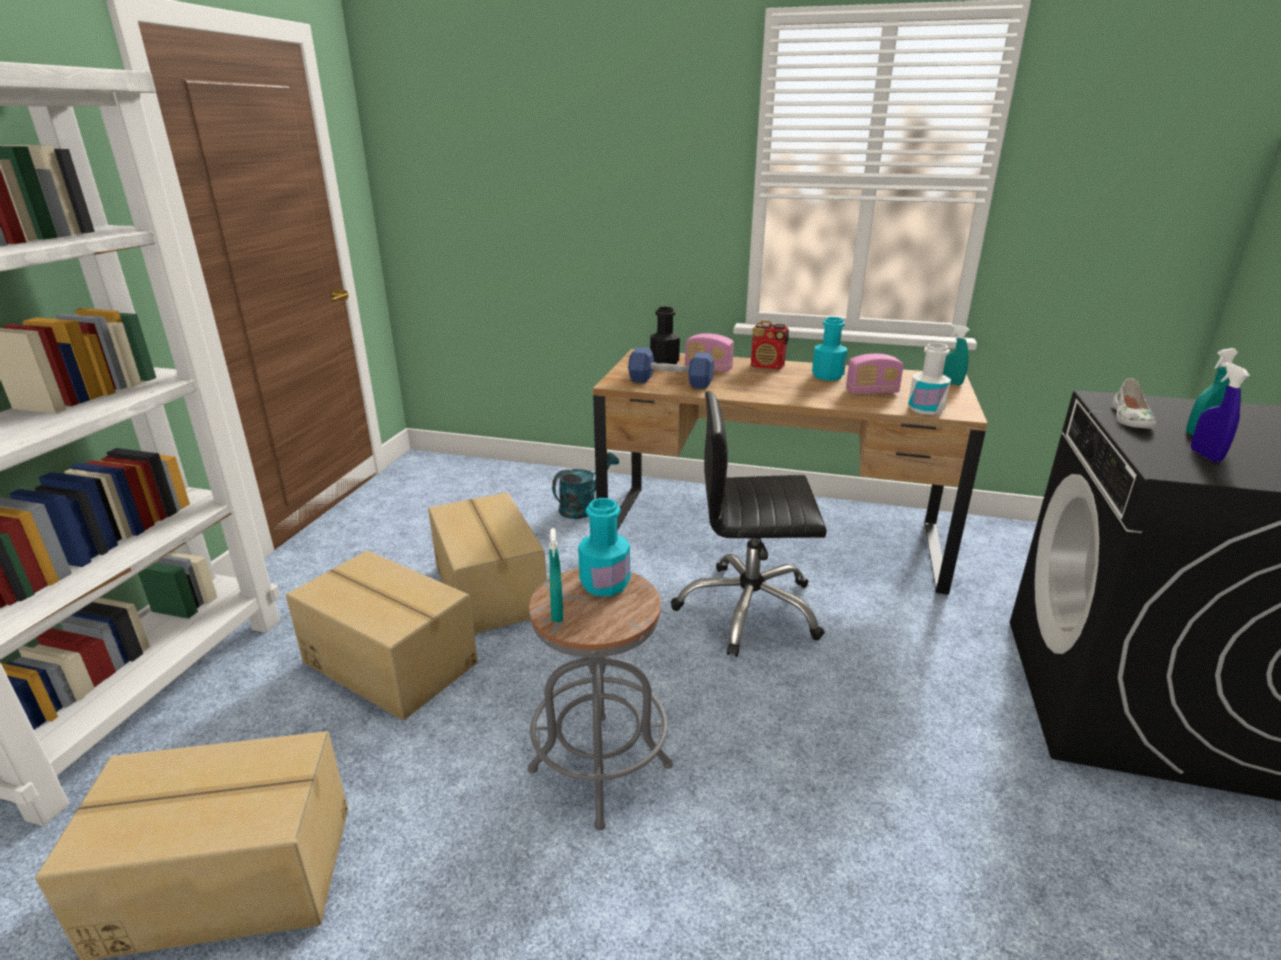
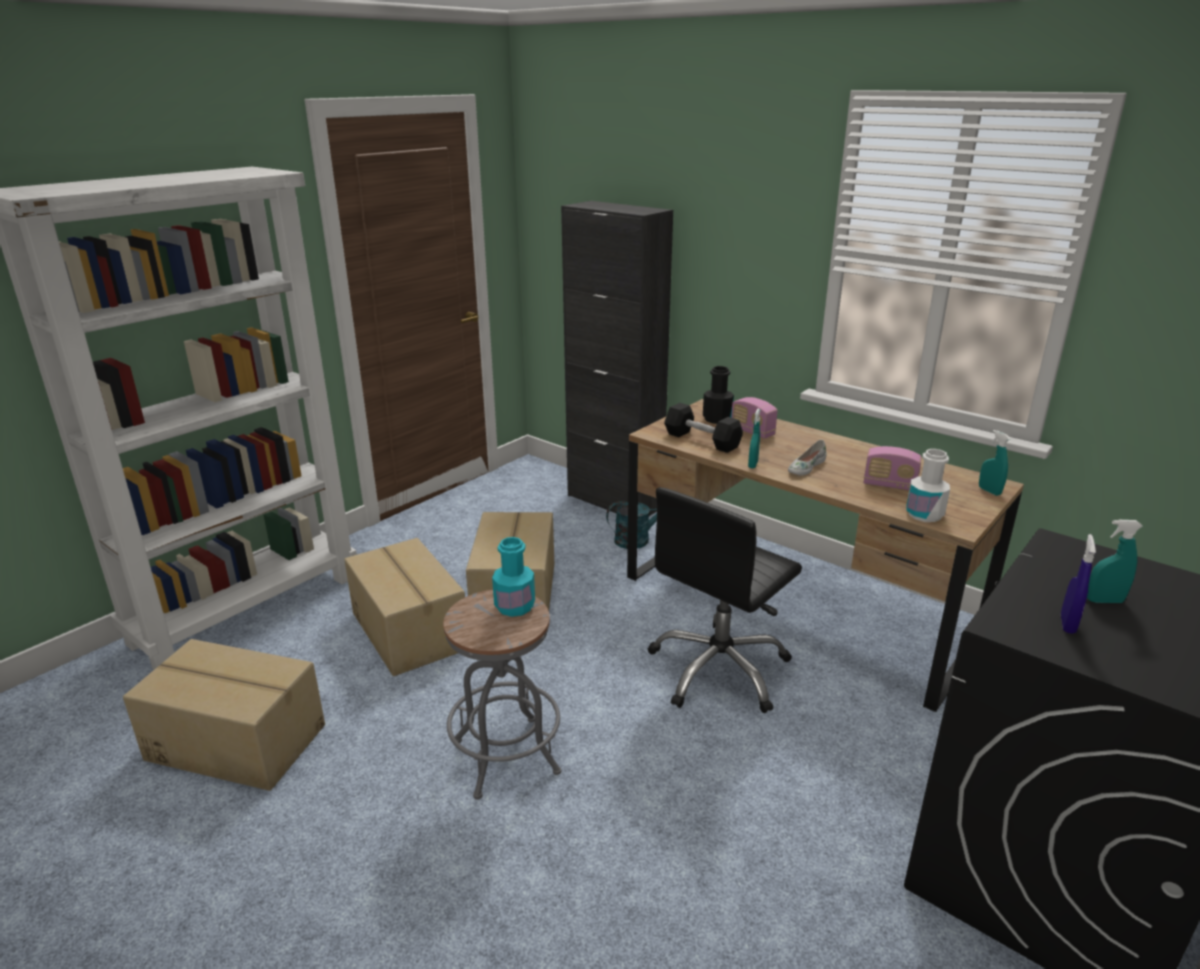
camera: 25 degrees right, 0 degrees up
turquoise spray bottle [549,528,563,622] -> turquoise spray bottle moved to [748,409,760,468]
blue dumbbell [628,347,714,389] -> black dumbbell [664,403,743,453]
black office chair [671,391,827,657] -> black office chair turned 75 degrees counterclockwise [648,487,802,713]
radio [751,320,789,369] -> none
turquoise bottle [812,317,847,381] -> none
white shoe [1112,378,1156,429] -> white shoe moved to [788,440,827,476]
none -> black cabinet [561,201,673,516]

